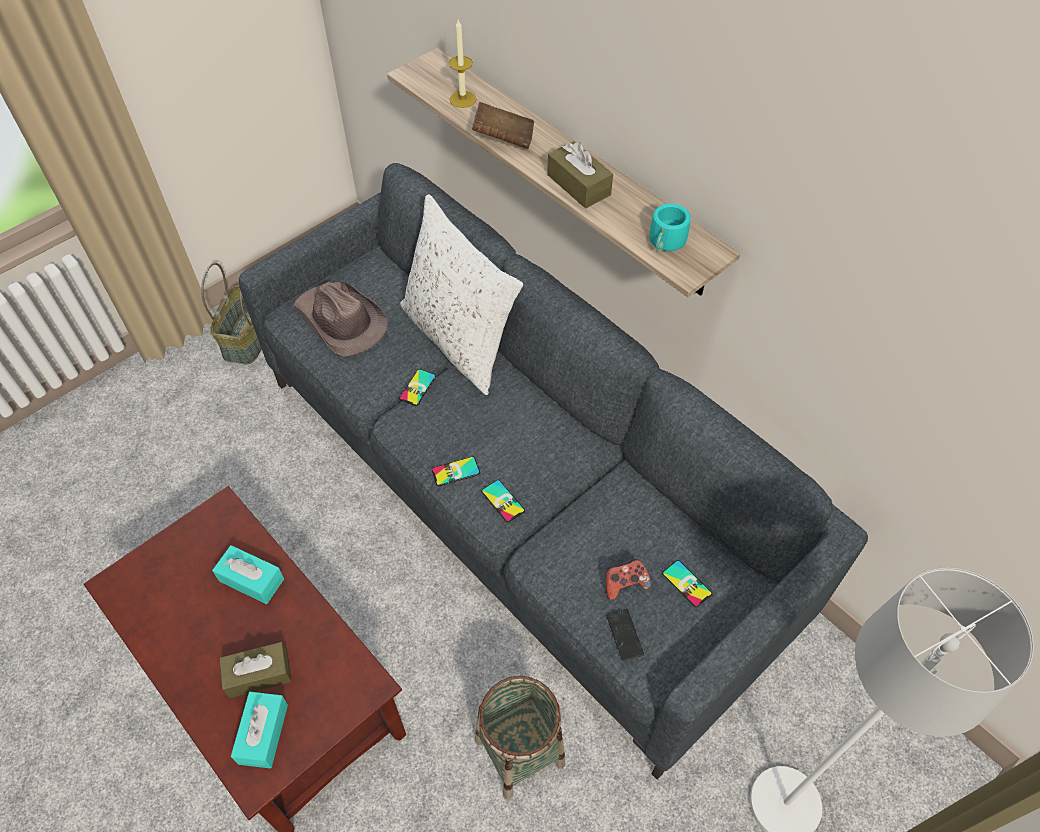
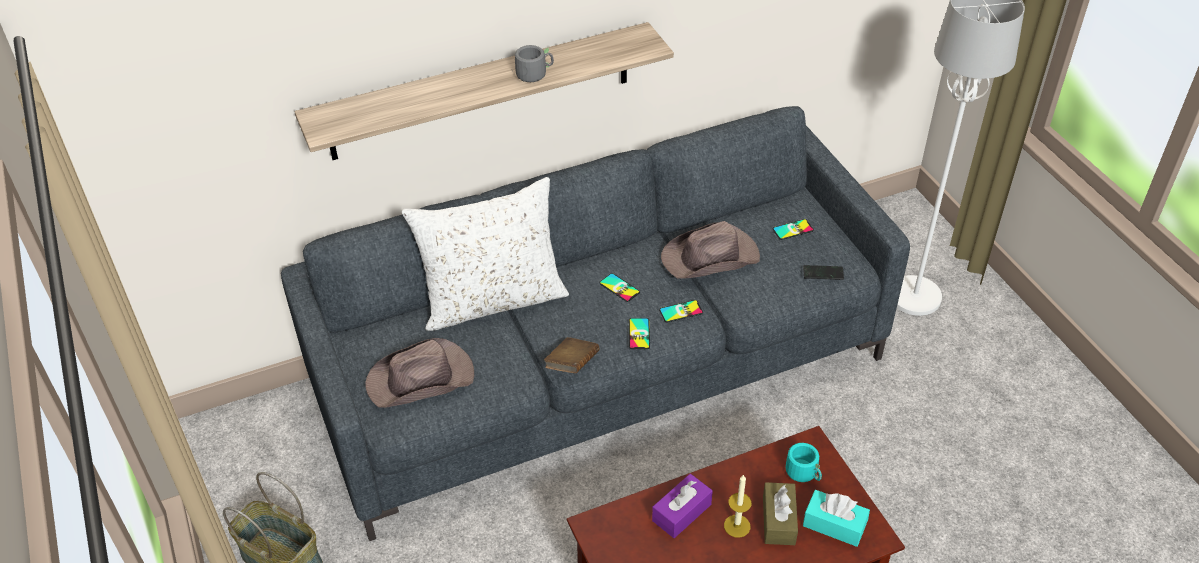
camera: 70 degrees left, 10 degrees down
turquoise tissue box [212,545,284,604] -> purple tissue box [652,474,713,538]
phone [399,369,436,406] -> phone moved to [599,273,640,302]
candle [449,20,476,108] -> candle moved to [724,474,752,538]
brown book [472,102,534,149] -> brown book moved to [544,337,600,373]
basket [475,676,565,799] -> none
brown tissue box [547,141,613,208] -> grey mug [515,45,554,82]
game controller [606,559,651,600] -> none
turquoise mug [650,203,698,252] -> turquoise mug moved to [785,443,822,482]
none -> brown hat [661,221,760,279]

